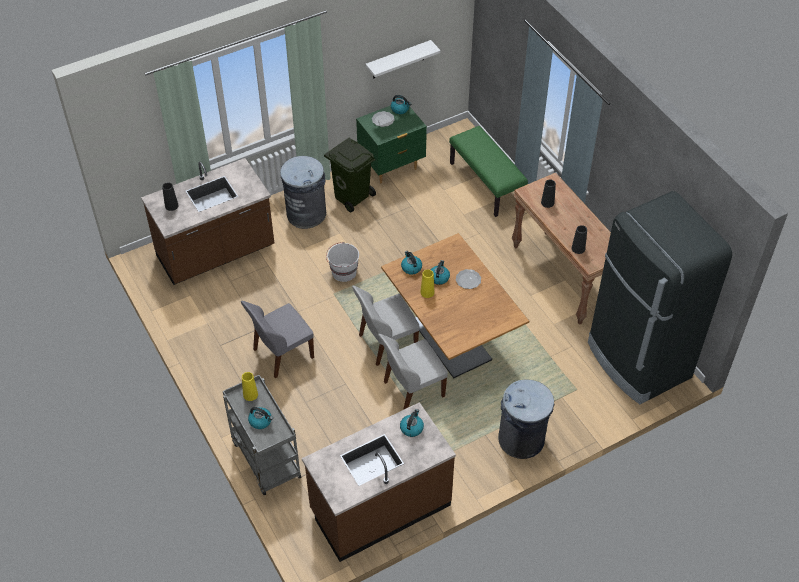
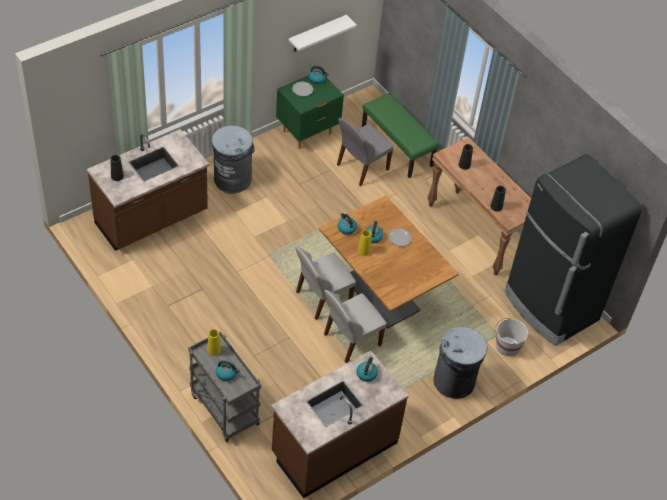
camera: 10 degrees left, 0 degrees up
grey chair [241,301,314,378] -> grey chair moved to [337,118,394,186]
green trash can [324,138,376,212] -> none
white bucket [326,242,359,282] -> white bucket moved to [495,318,528,357]

